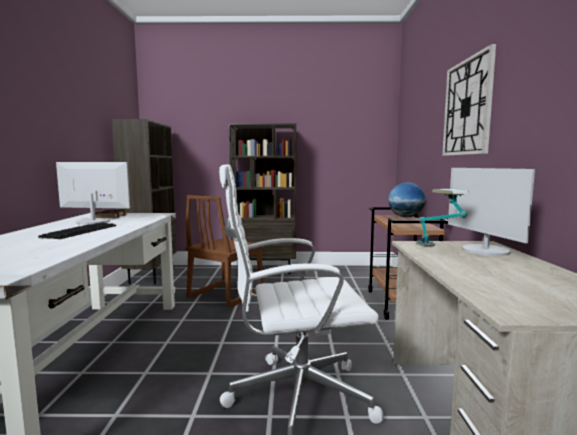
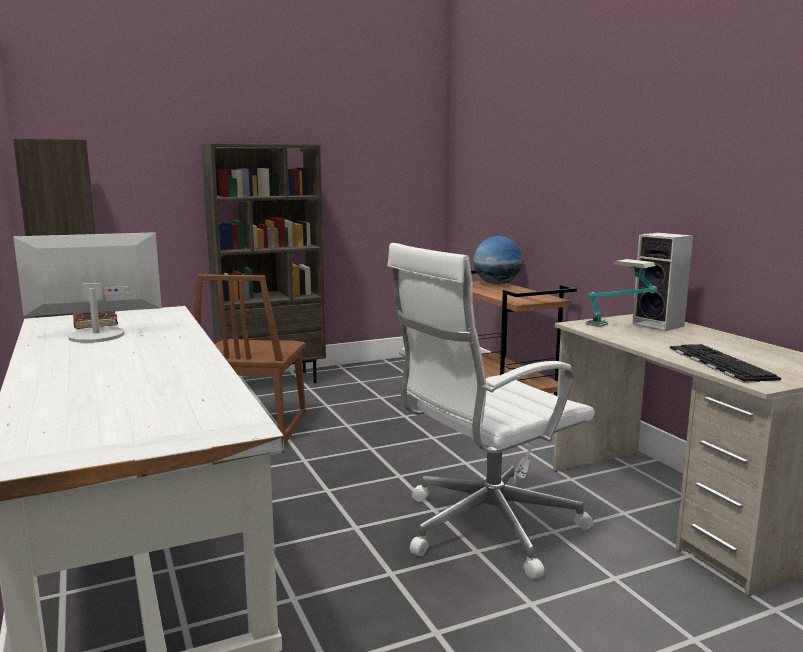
camera: 25 degrees left, 5 degrees up
keyboard [38,223,116,239] -> keyboard moved to [670,344,781,383]
wall clock [442,44,496,156] -> none
monitor [448,168,535,256] -> speaker [632,232,693,331]

